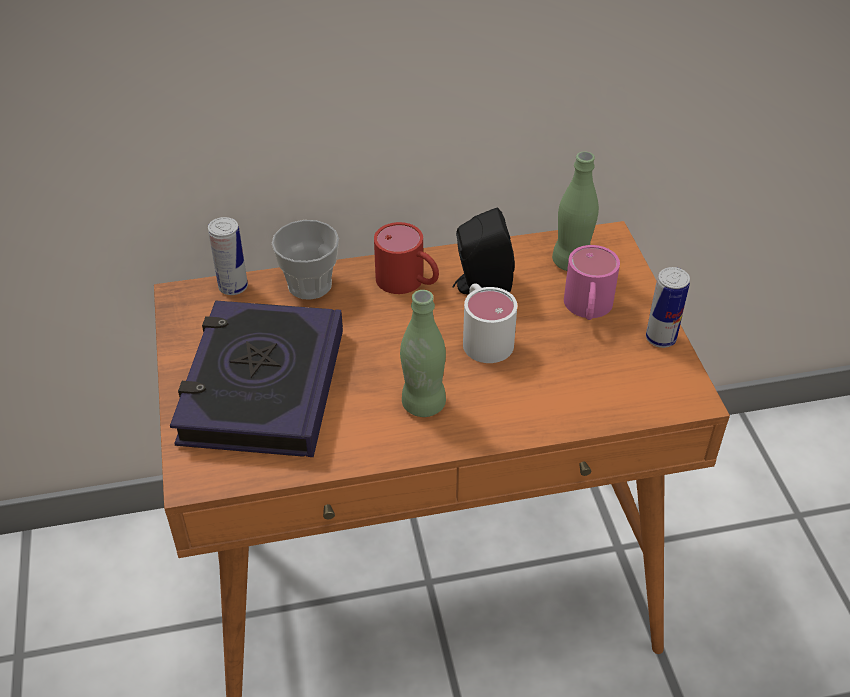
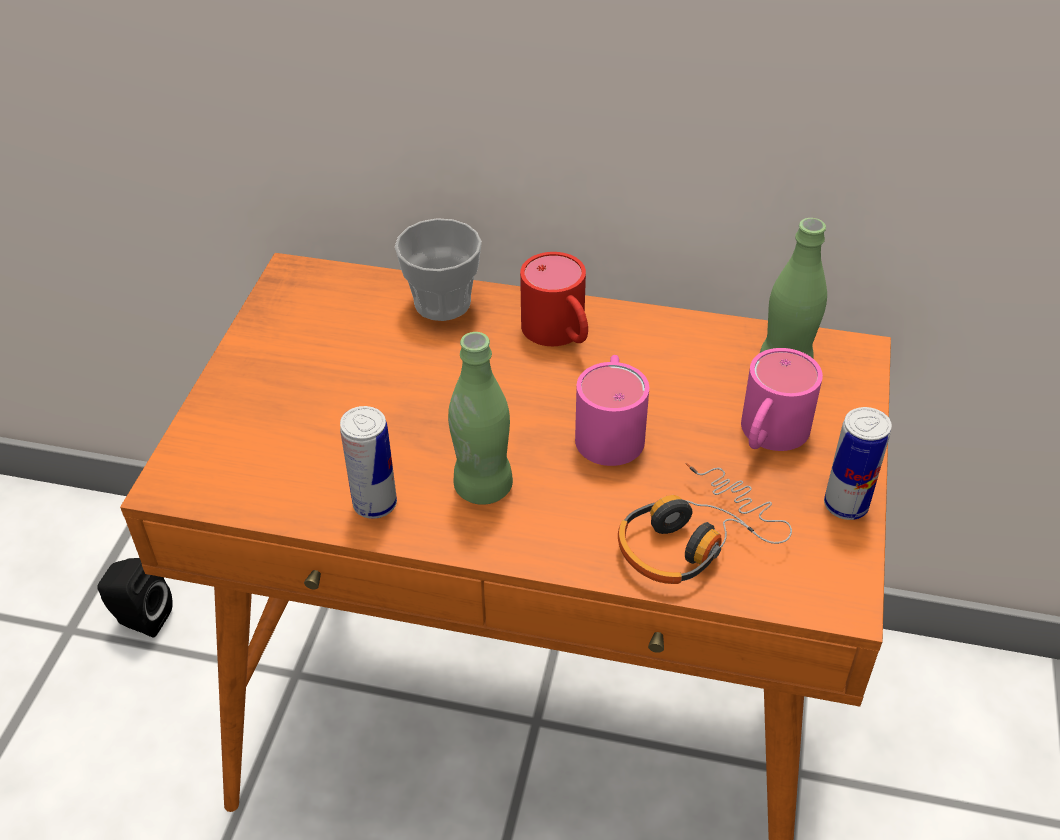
camera: 25 degrees right, 0 degrees up
book [170,300,343,457] -> none
can [208,217,248,295] -> can moved to [340,406,397,519]
black speaker [452,208,515,294] -> black speaker moved to [97,558,173,638]
white mug [463,283,517,363] -> pink mug [575,355,649,466]
none -> headphones [618,463,792,584]

